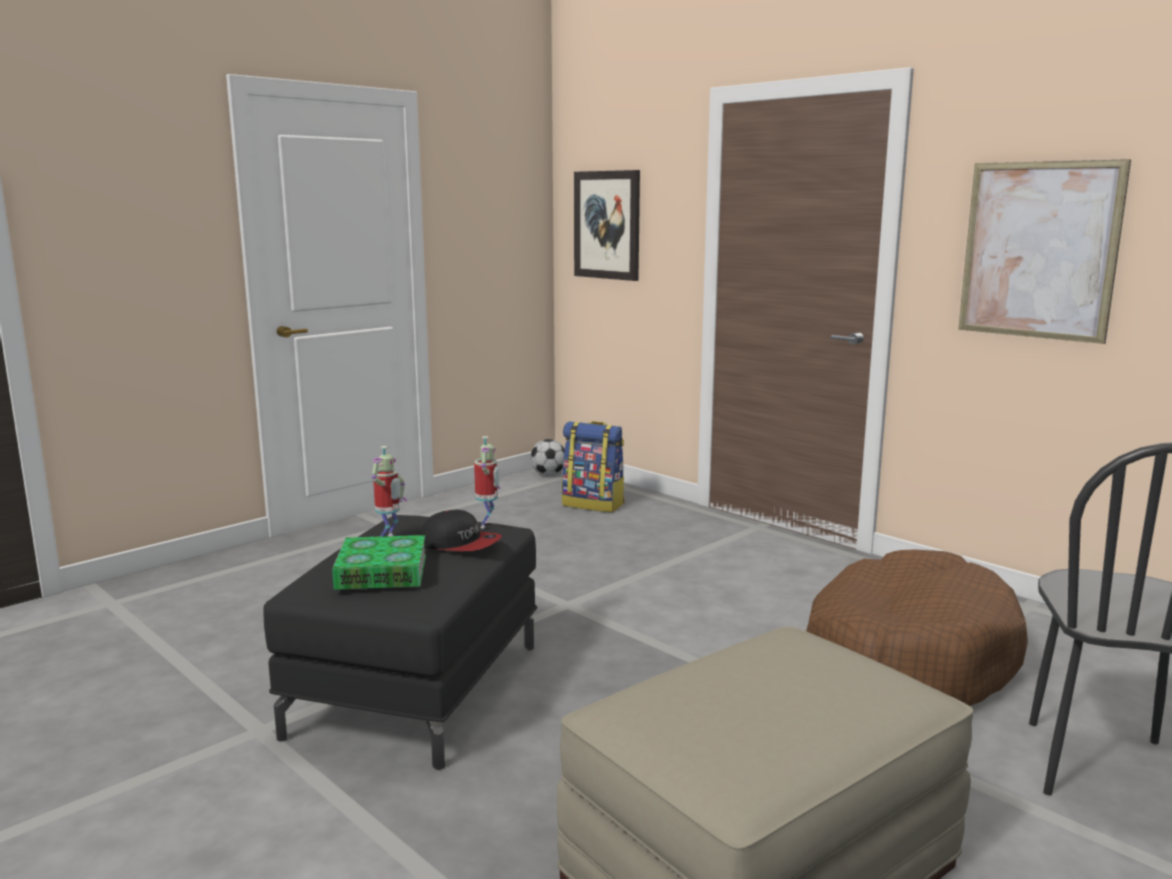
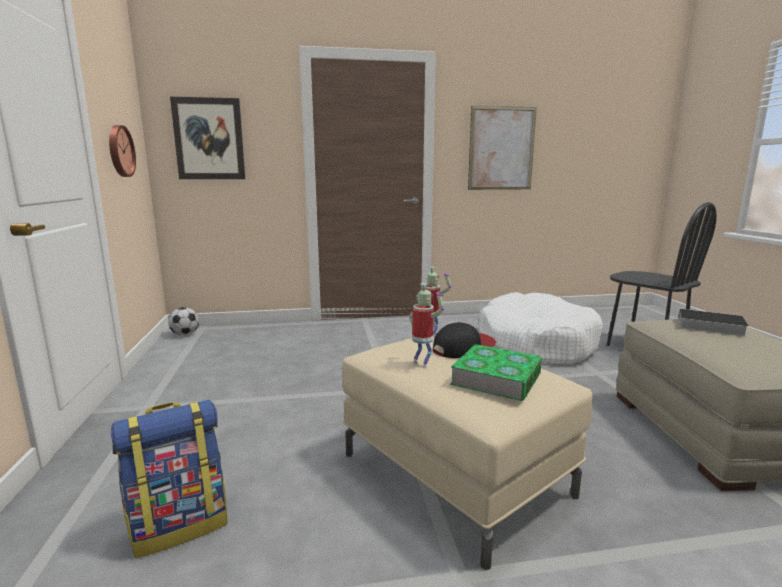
camera: 55 degrees left, 0 degrees up
black ottoman [263,515,538,770] -> beige ottoman [342,331,593,570]
backpack [562,421,625,512] -> backpack moved to [111,400,228,558]
brown dog bed [806,549,1028,706] -> white dog bed [479,292,603,365]
none -> wall clock [109,125,136,177]
none -> book [667,309,748,336]

